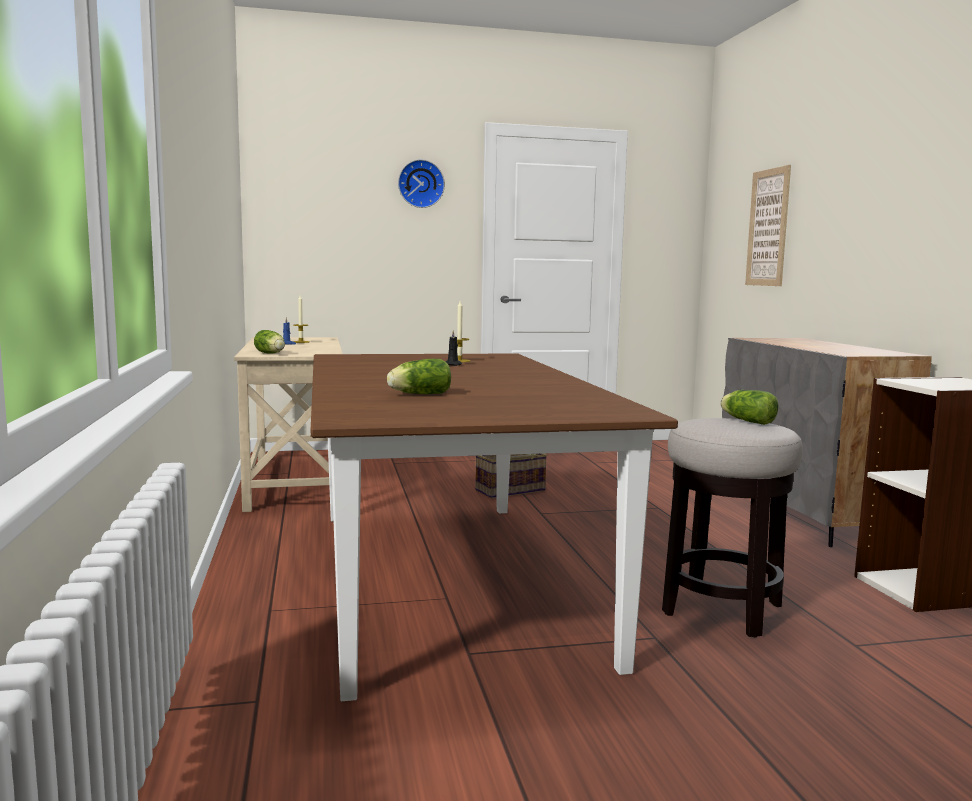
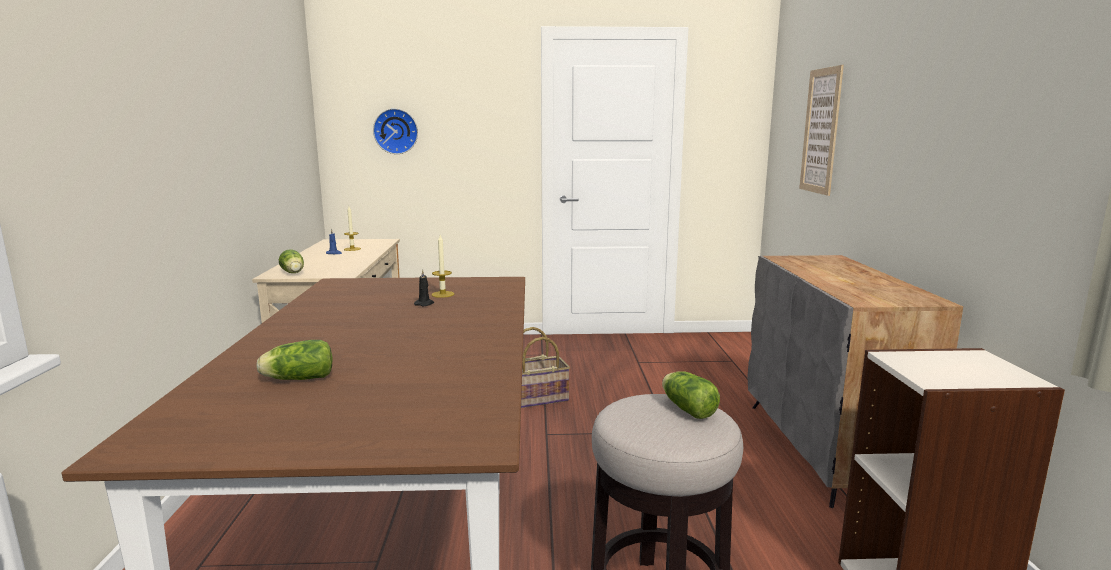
camera: 10 degrees right, 5 degrees up
wall clock [398,159,445,208] -> wall clock moved to [373,108,418,154]

